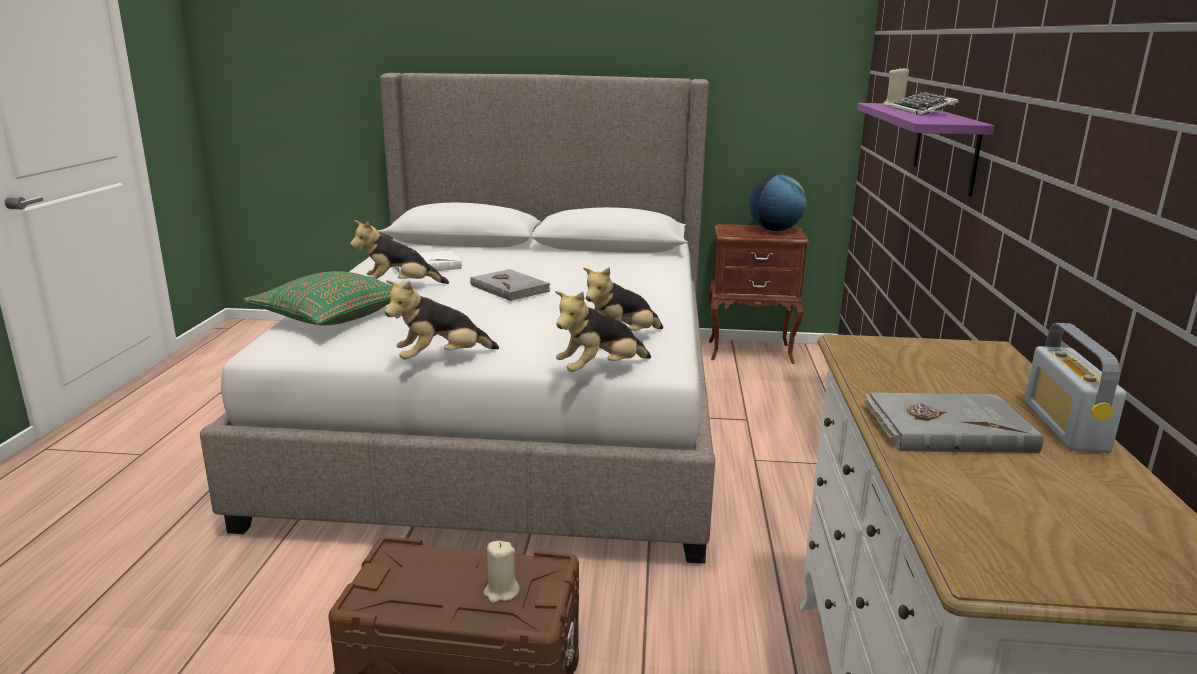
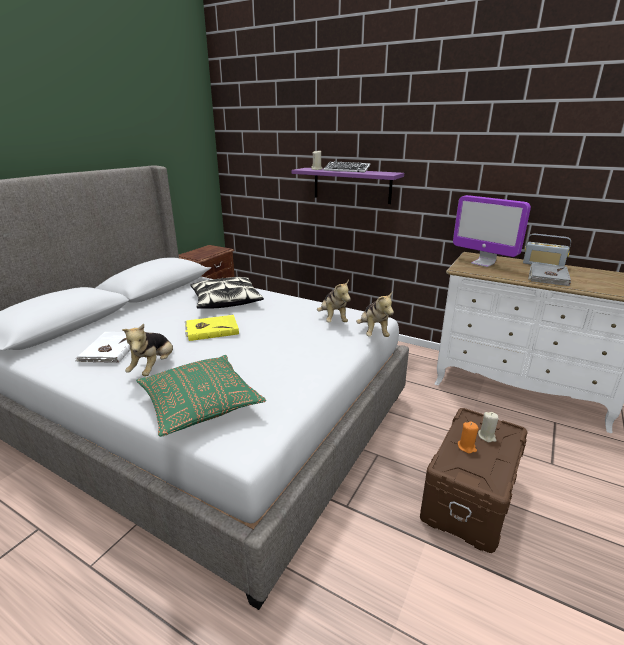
camera: 65 degrees left, 5 degrees up
plush toy [385,280,499,360] -> none
grey book [470,269,551,301] -> yellow book [185,315,239,341]
globe [749,174,806,231] -> none
none -> pillow [190,277,264,309]
none -> monitor [453,195,531,267]
none -> orange candle [458,422,478,454]

